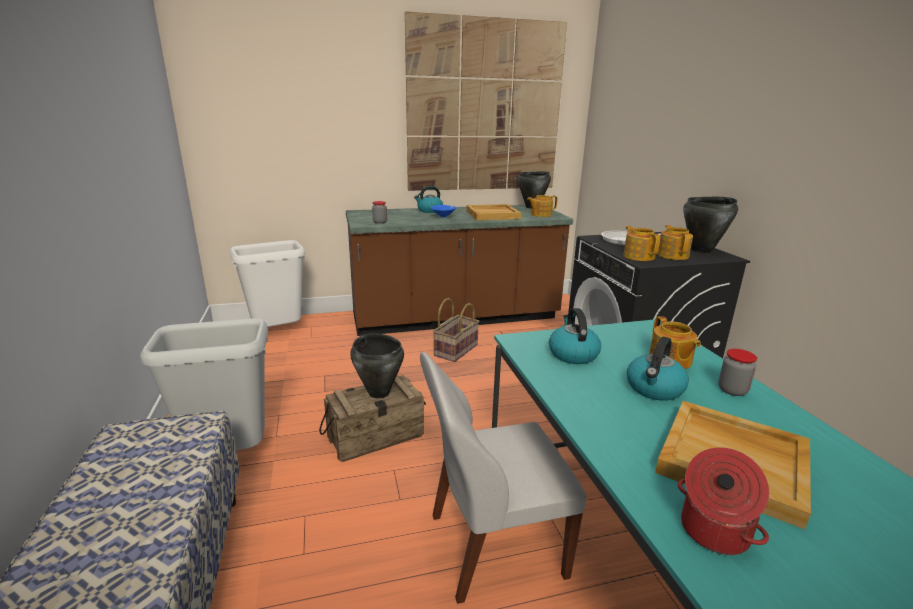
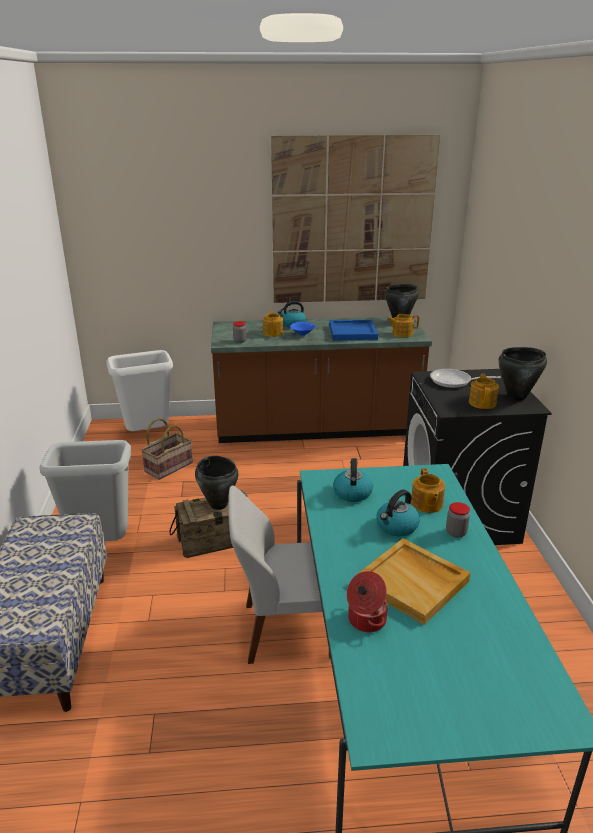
camera: 10 degrees right, 5 degrees up
basket [433,298,479,362] -> basket moved to [141,418,193,480]
beige tray [466,204,521,220] -> blue tray [329,320,378,341]
teapot [623,226,660,261] -> teapot moved to [263,311,283,337]

